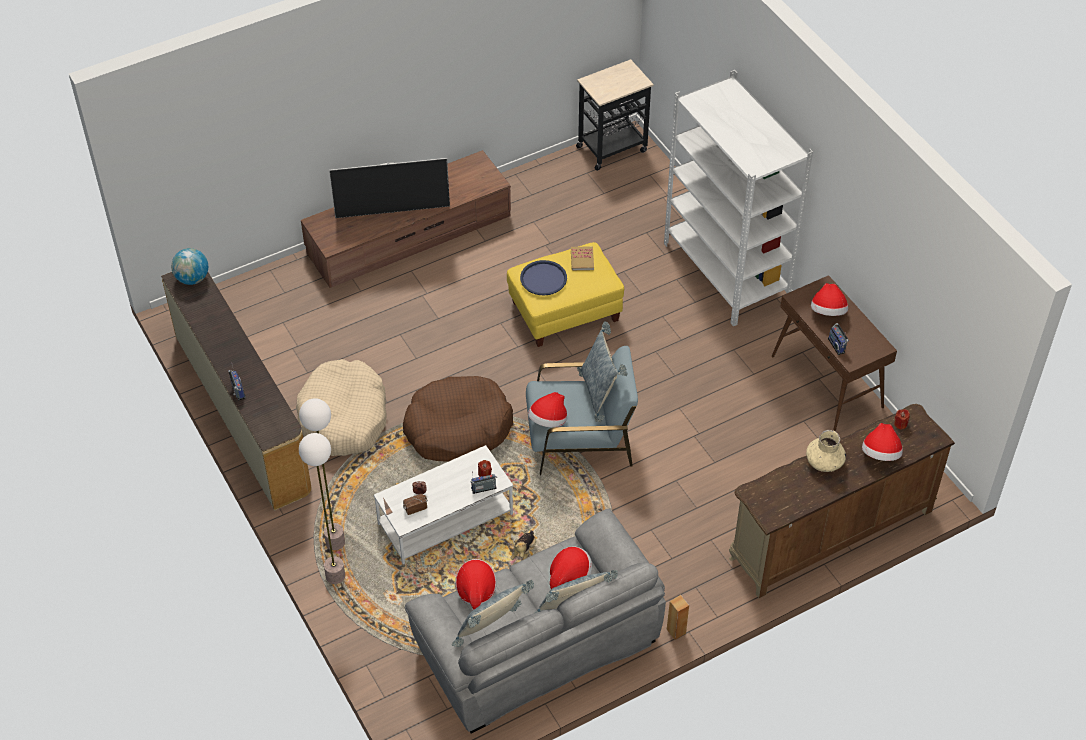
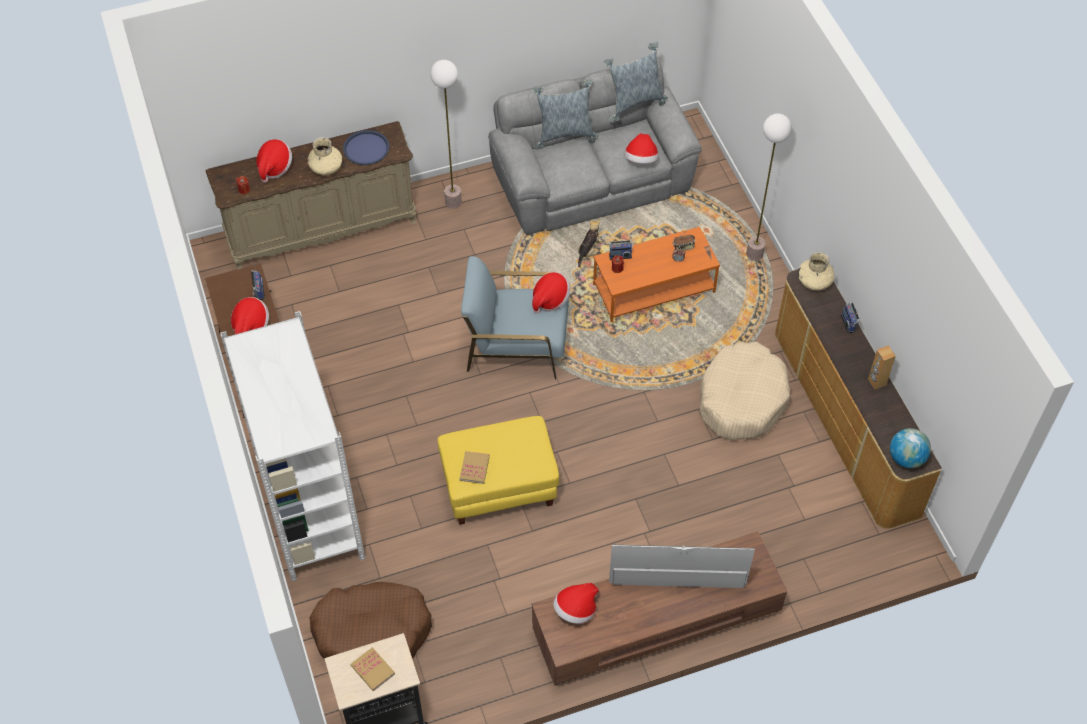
camera: 170 degrees left, 5 degrees up
floor lamp [299,398,345,550] -> floor lamp moved to [430,60,462,209]
white coffee table [374,445,513,564] -> orange coffee table [593,227,720,322]
brown dog bed [403,376,513,462] -> brown dog bed moved to [309,582,432,660]
blue tray [520,260,567,296] -> blue tray moved to [343,130,389,165]
hat [550,547,592,589] -> hat moved to [553,583,599,624]
pillow [577,321,628,422] -> none
brown speaker [667,595,689,640] -> brown speaker moved to [868,345,896,390]
none -> book [350,647,395,691]
none -> beige vase [798,252,835,291]

